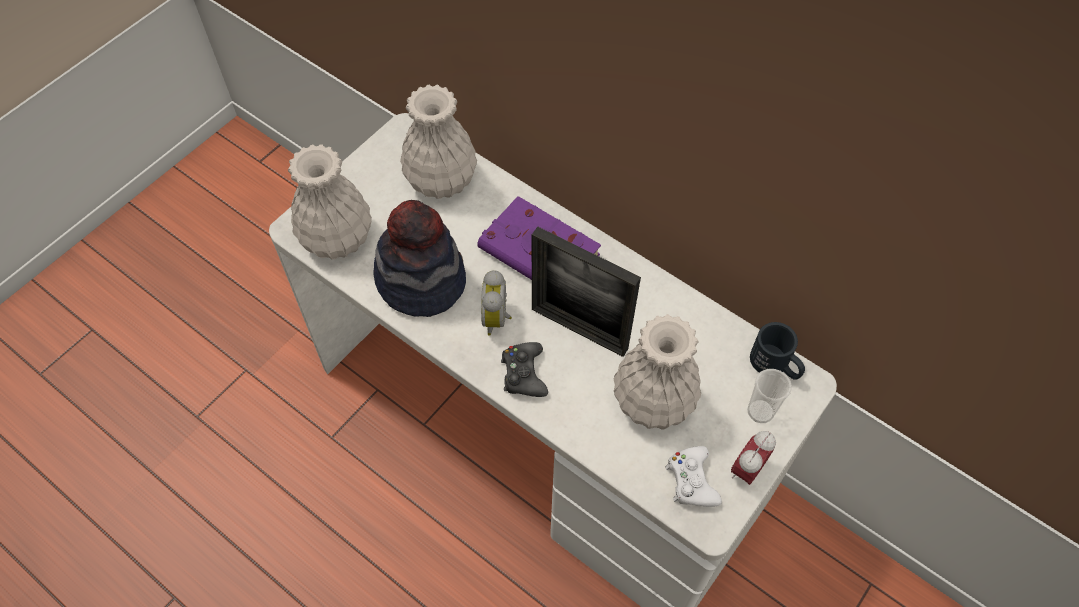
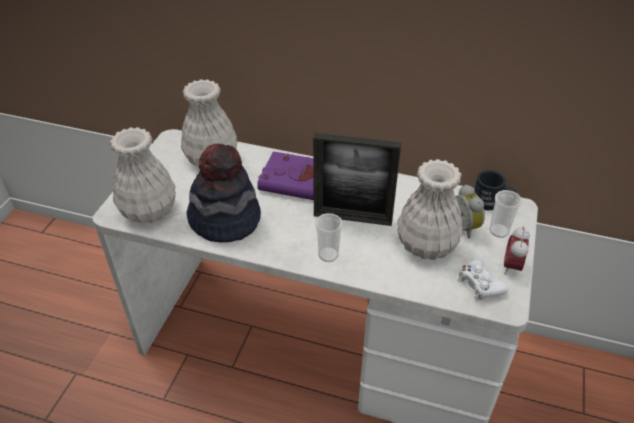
camera: 20 degrees left, 15 degrees down
alarm clock [481,270,512,336] -> alarm clock moved to [456,184,485,238]
black game controller [501,342,548,397] -> cup [315,213,343,262]

